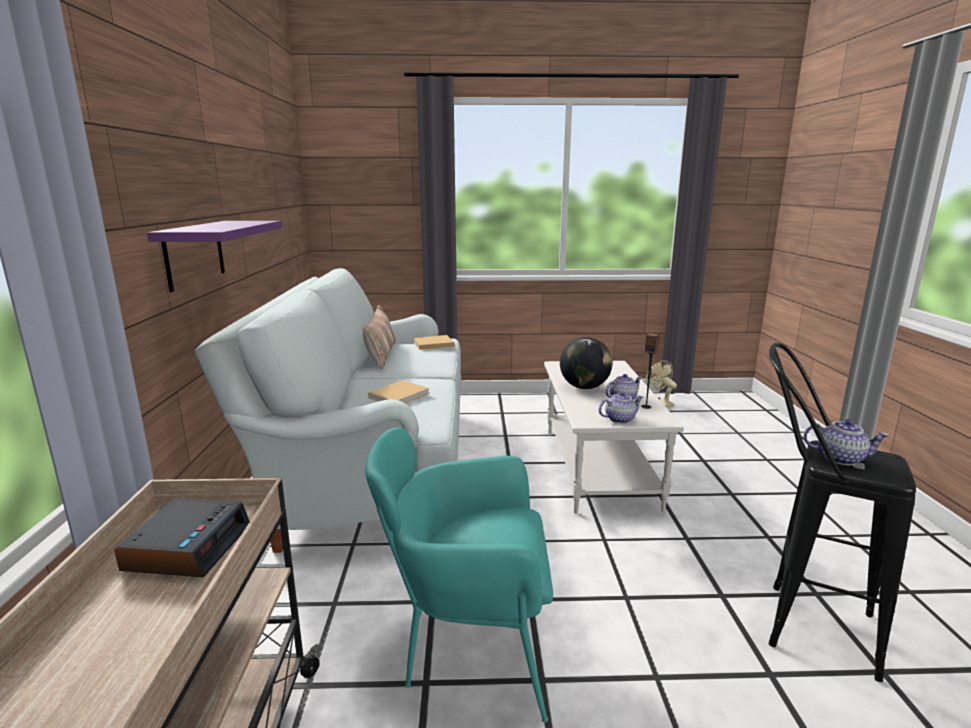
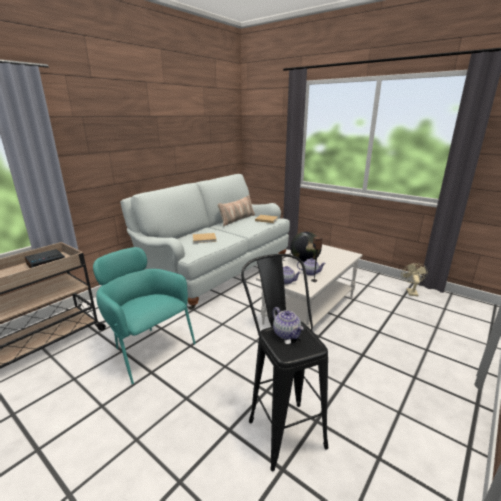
camera: 40 degrees right, 5 degrees up
purple shelf [147,221,282,292] -> none

